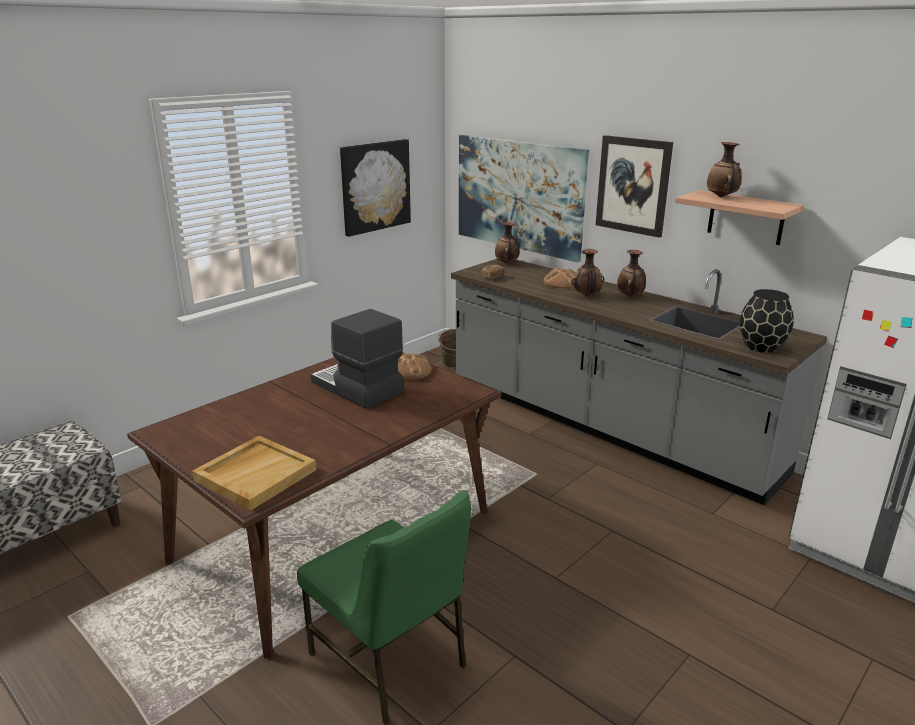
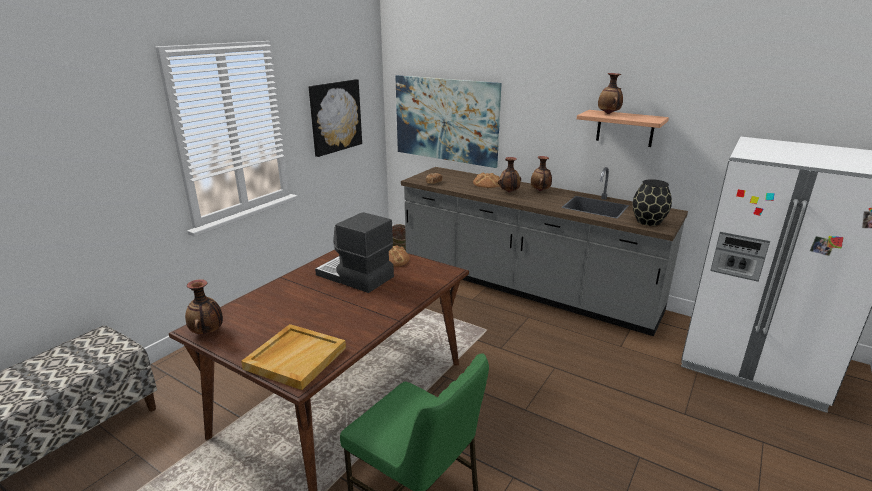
camera: 10 degrees left, 0 degrees up
vase [495,222,519,263] -> vase moved to [185,279,223,334]
picture [596,135,673,238] -> none

